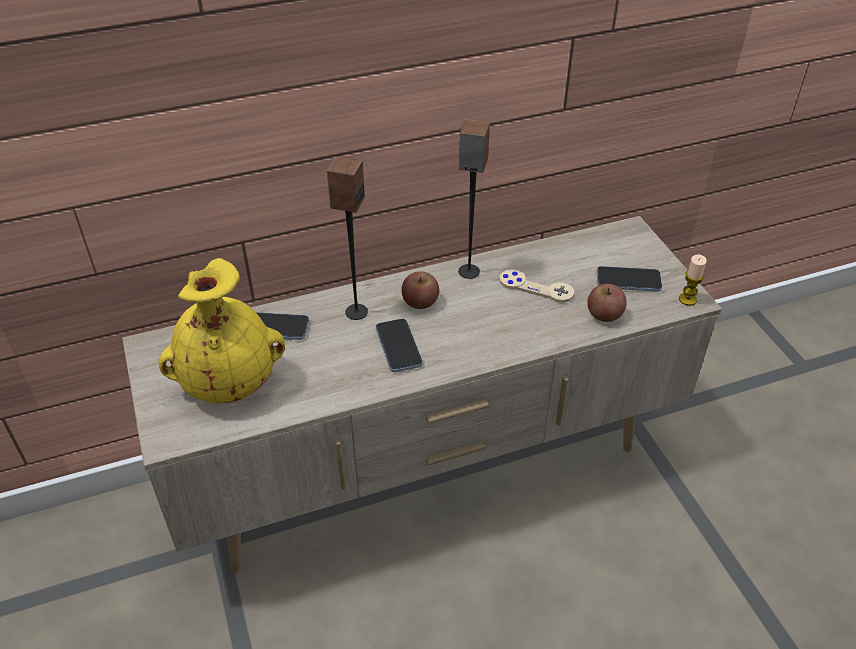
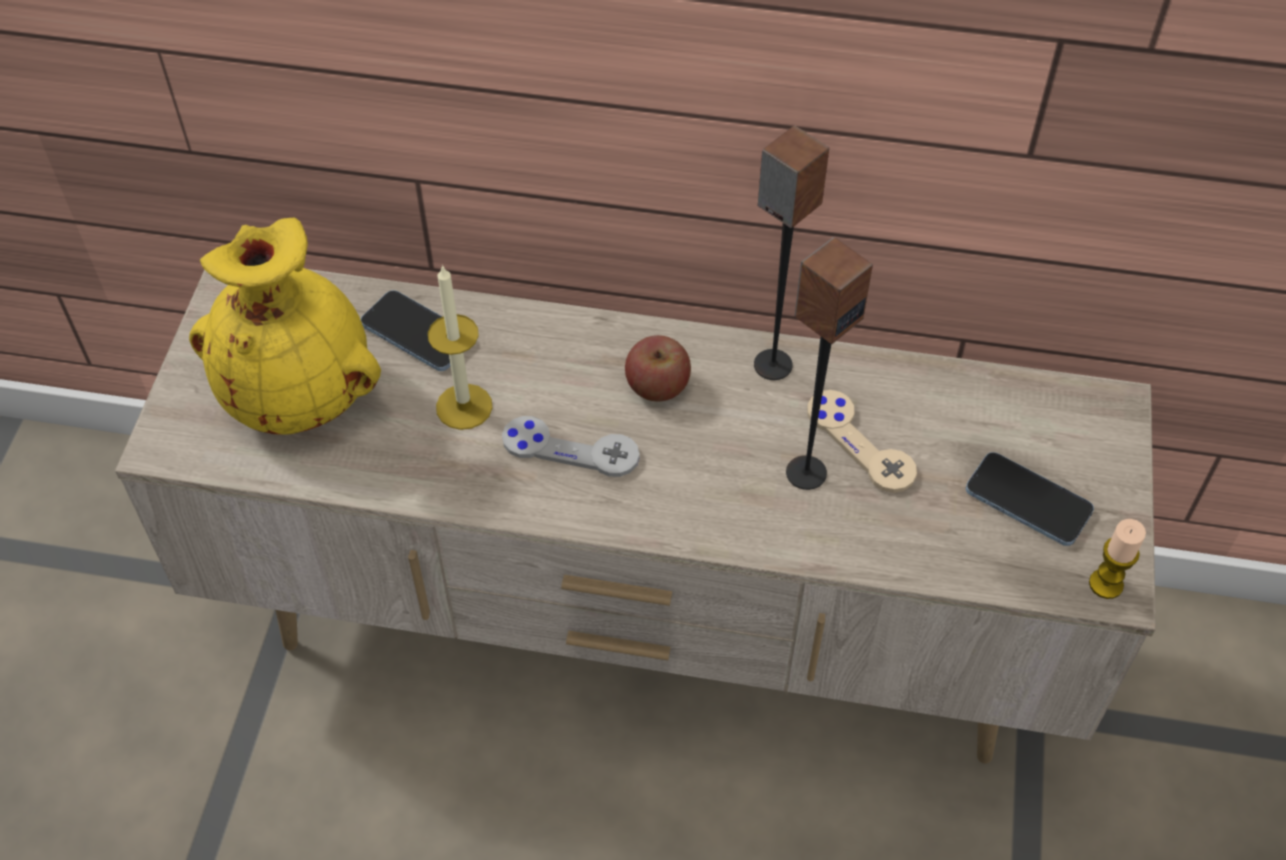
camera: 30 degrees right, 10 degrees up
speaker [327,157,368,320] -> speaker moved to [786,237,873,490]
phone [376,319,423,372] -> grey game controller [502,416,640,477]
apple [587,284,627,322] -> none
none -> candle [428,265,492,430]

